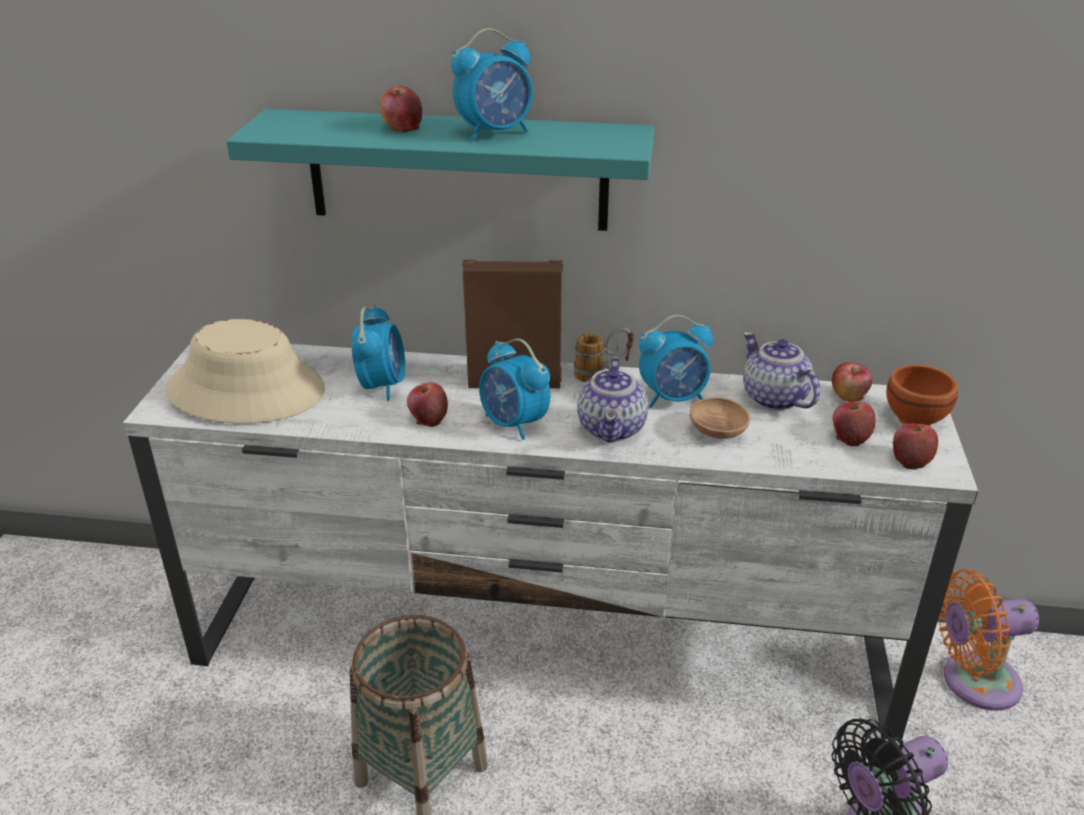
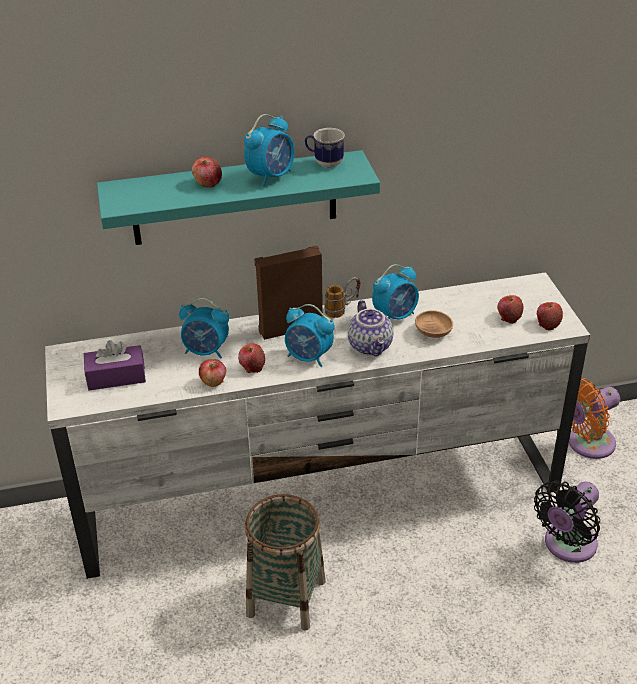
camera: 20 degrees left, 5 degrees up
beige hat [166,319,325,424] -> purple tissue box [84,340,146,390]
alarm clock [352,305,405,401] -> alarm clock turned 120 degrees clockwise [179,298,229,358]
teapot [743,332,820,411] -> none
apple [832,362,873,402] -> apple moved to [199,359,226,387]
brown bowl [886,365,958,426] -> none
none -> mug [305,128,345,168]

